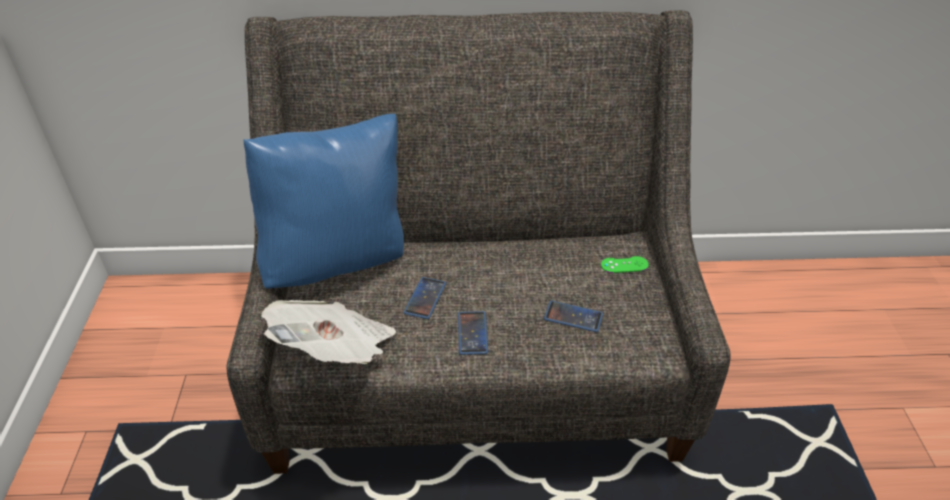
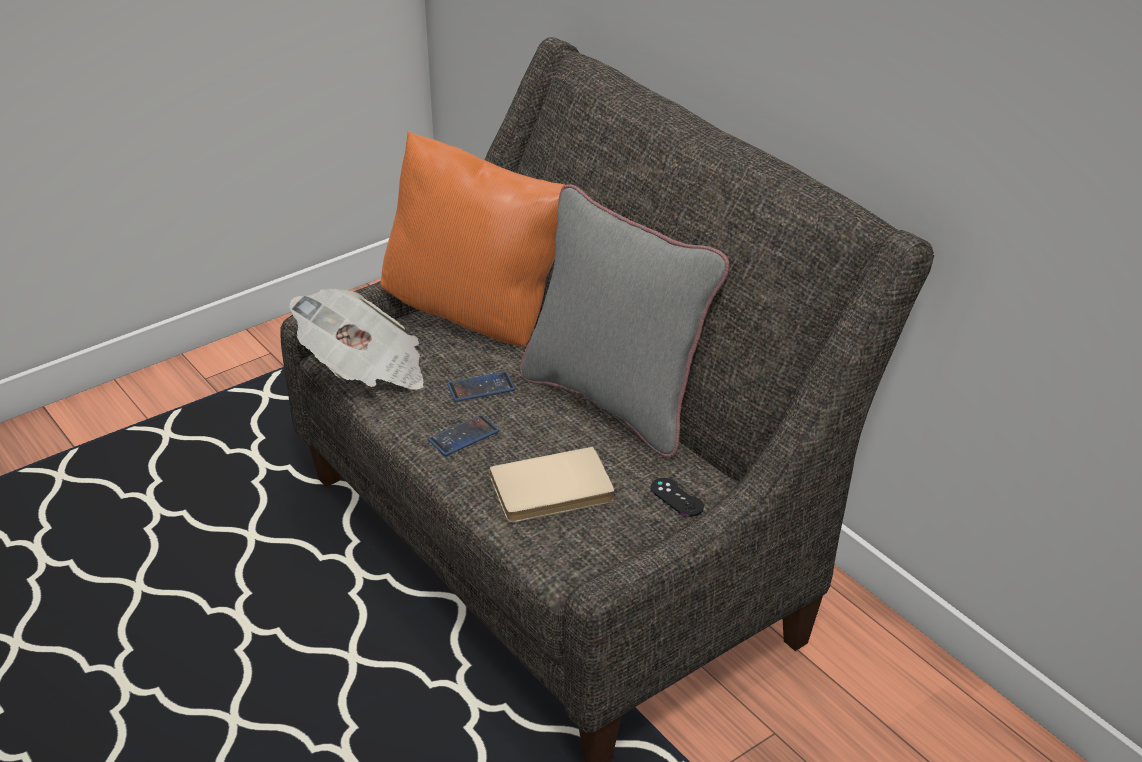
camera: 55 degrees right, 5 degrees down
blue pillow [244,114,404,289] -> orange pillow [381,131,564,347]
phone [544,301,603,332] -> beige book [489,447,615,523]
green game controller [601,256,649,273] -> black game controller [650,478,704,517]
none -> grey pillow [520,184,730,457]

